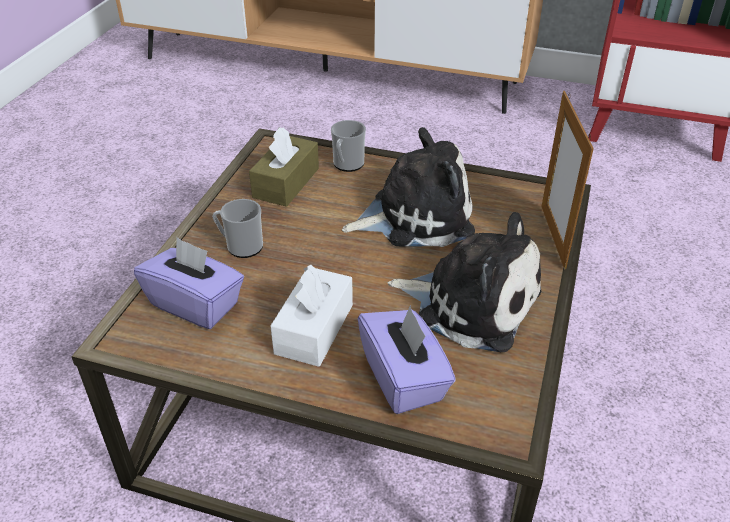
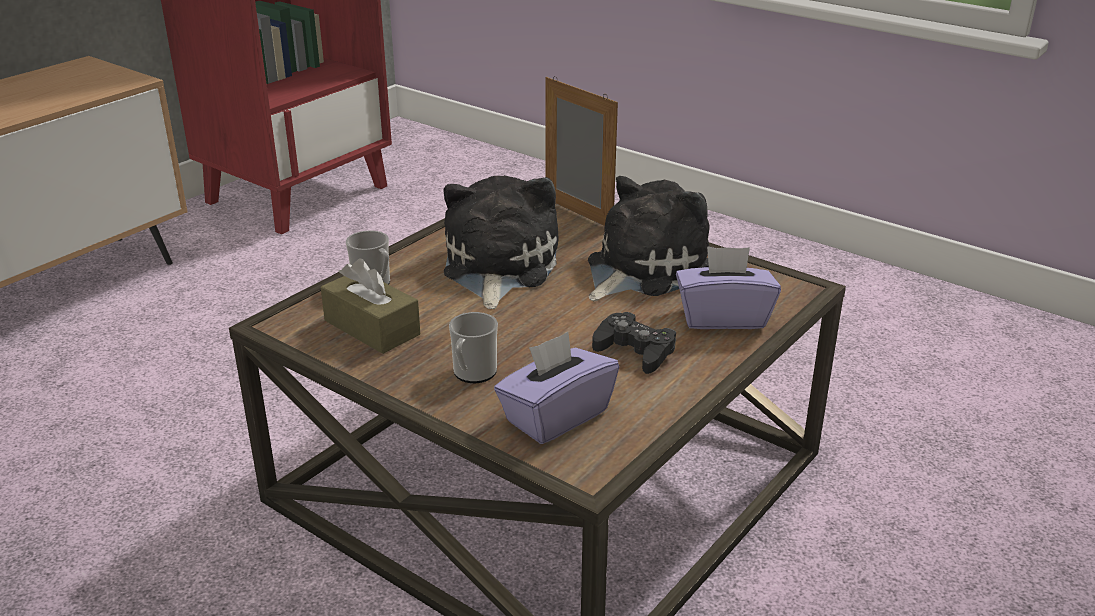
camera: 70 degrees left, 10 degrees down
white tissue box [270,265,353,367] -> black game controller [592,312,676,374]
picture frame [541,91,594,269] -> picture frame turned 150 degrees counterclockwise [545,76,618,226]

